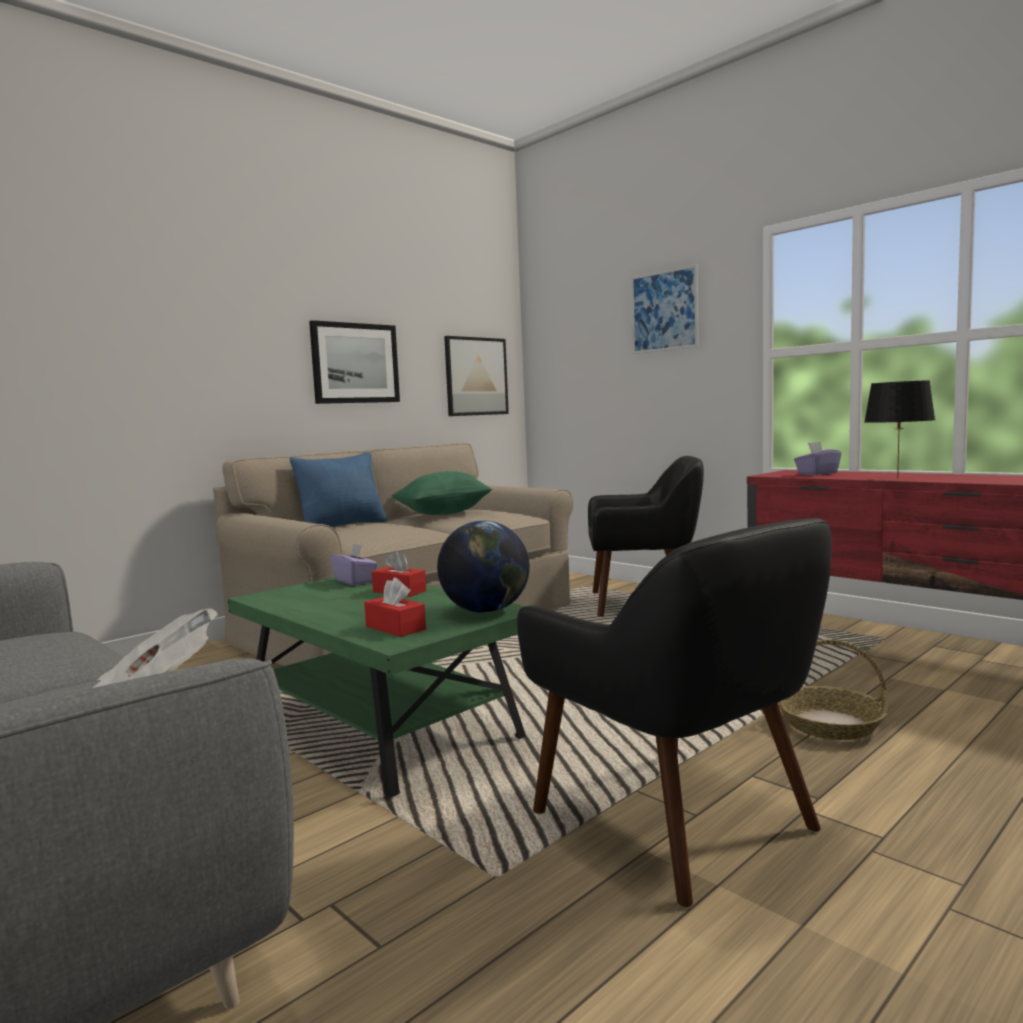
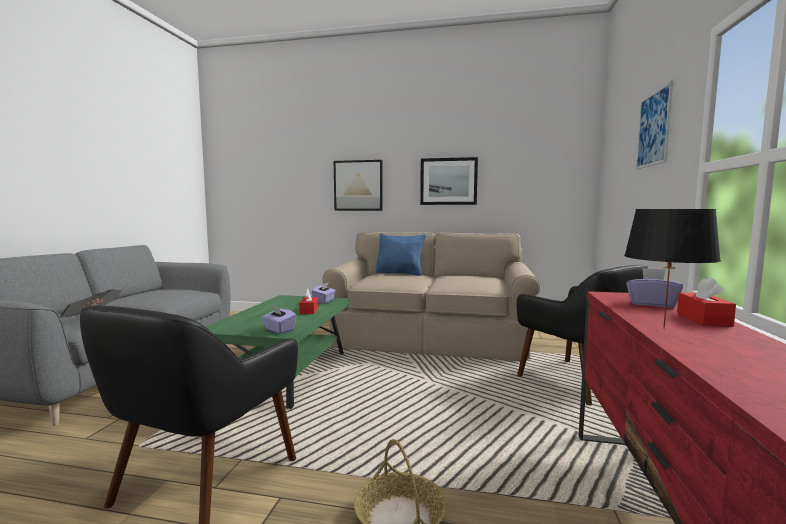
camera: 55 degrees right, 0 degrees up
red tissue box [364,577,426,637] -> red tissue box moved to [677,277,736,327]
green pillow [392,471,492,515] -> none
globe [437,521,530,613] -> purple tissue box [262,305,296,334]
picture [444,336,509,416] -> picture moved to [334,160,383,211]

